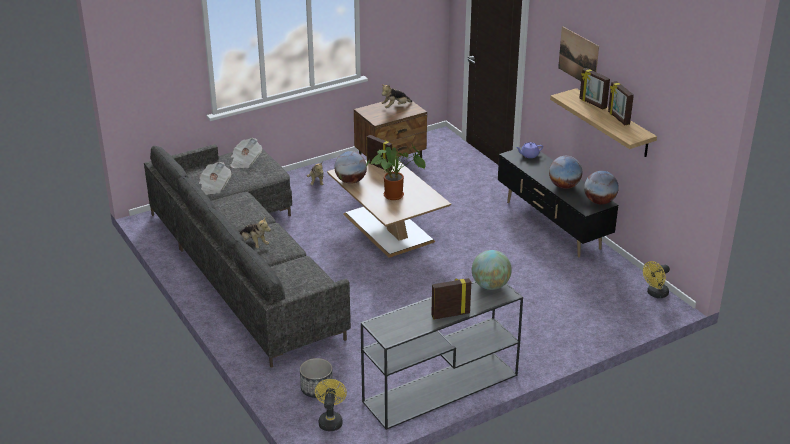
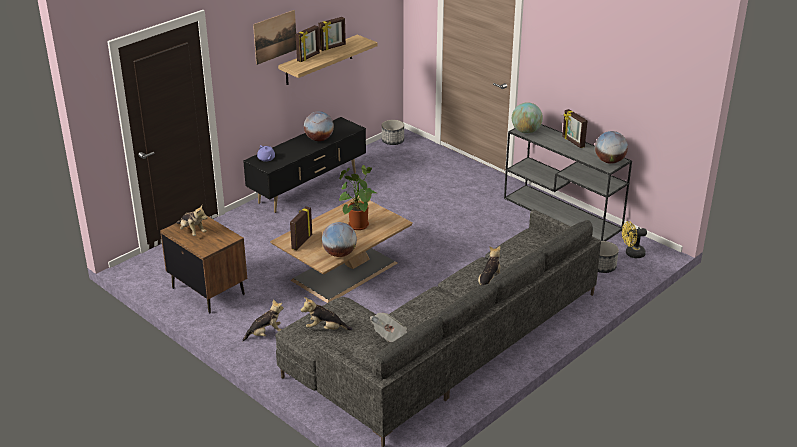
camera: 105 degrees left, 0 degrees up
newspaper [230,138,262,168] -> plush toy [301,297,353,330]
globe [584,171,619,205] -> globe moved to [595,131,628,164]
yellow fan [643,261,670,298] -> planter [382,120,404,145]

